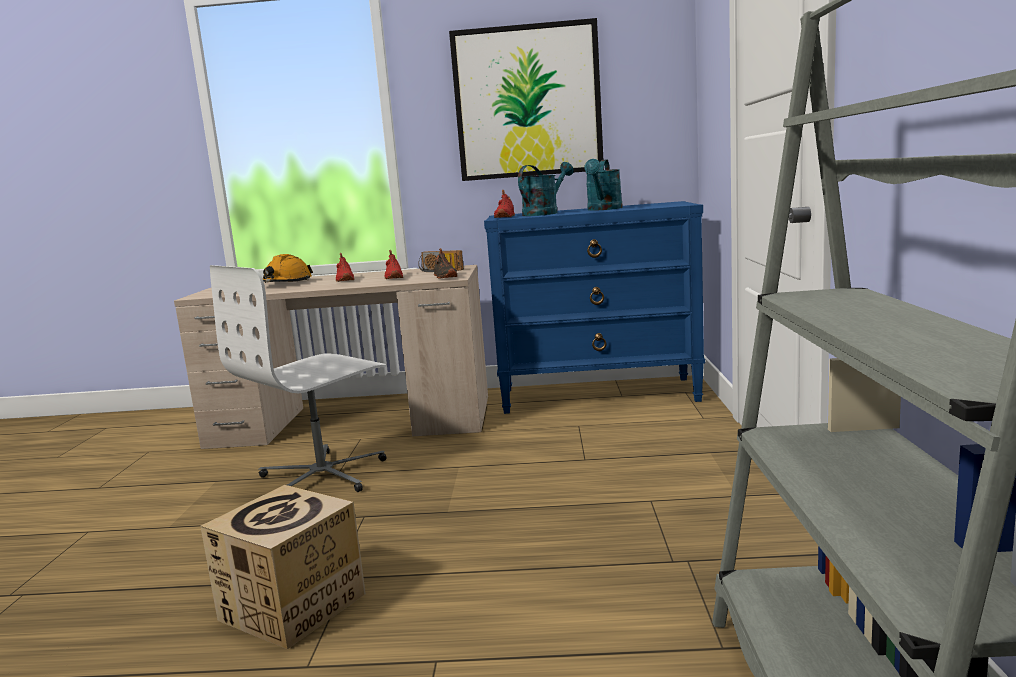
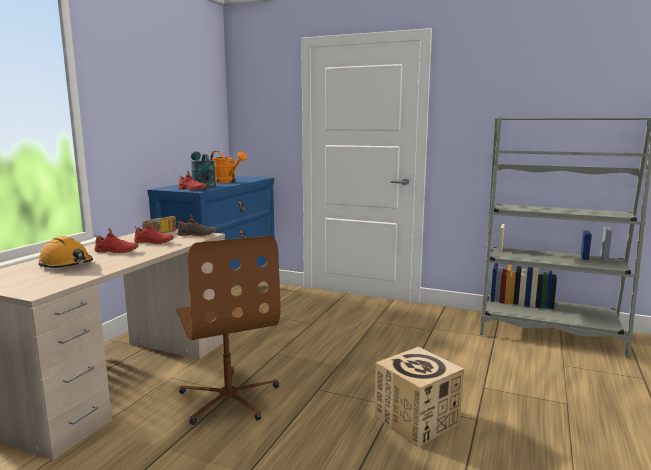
camera: 70 degrees left, 0 degrees up
white office chair [210,265,387,492] -> brown office chair [176,235,281,425]
picture [449,18,603,181] -> none
turquoise watering can [584,159,623,211] -> orange watering can [210,151,247,183]

